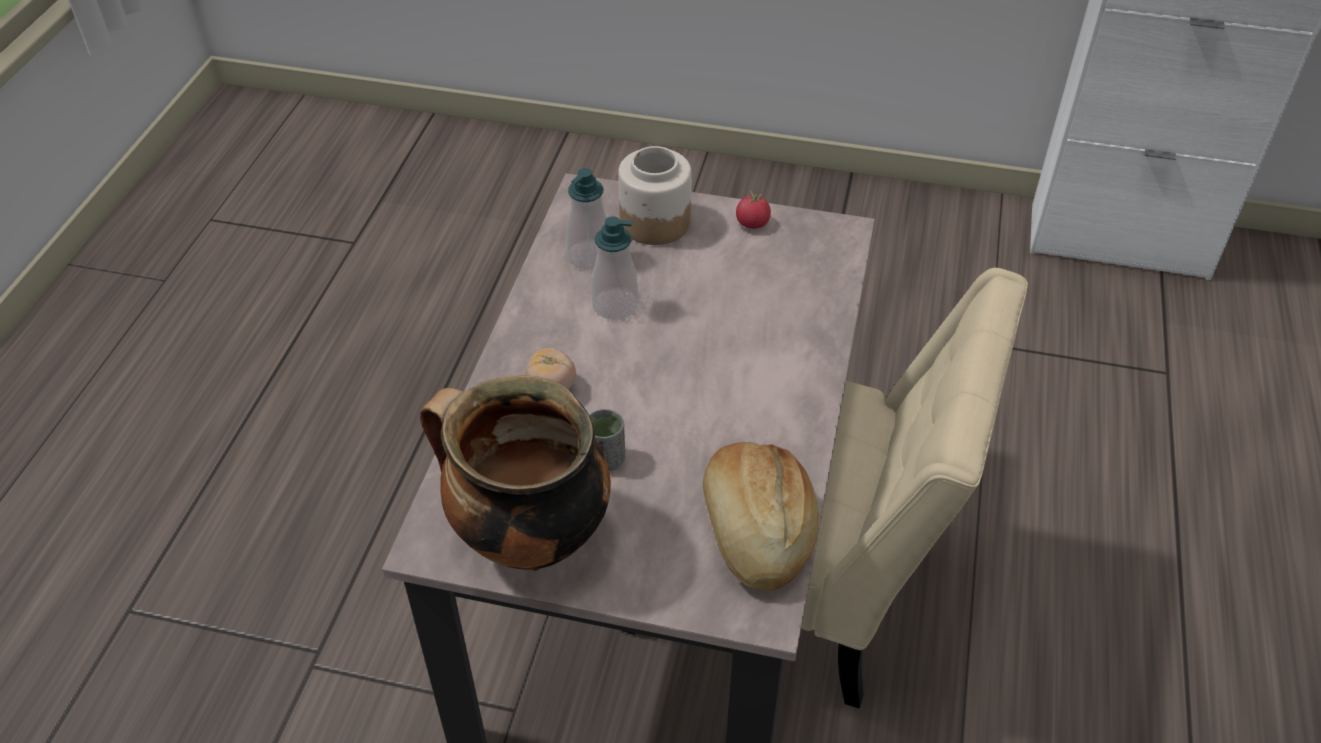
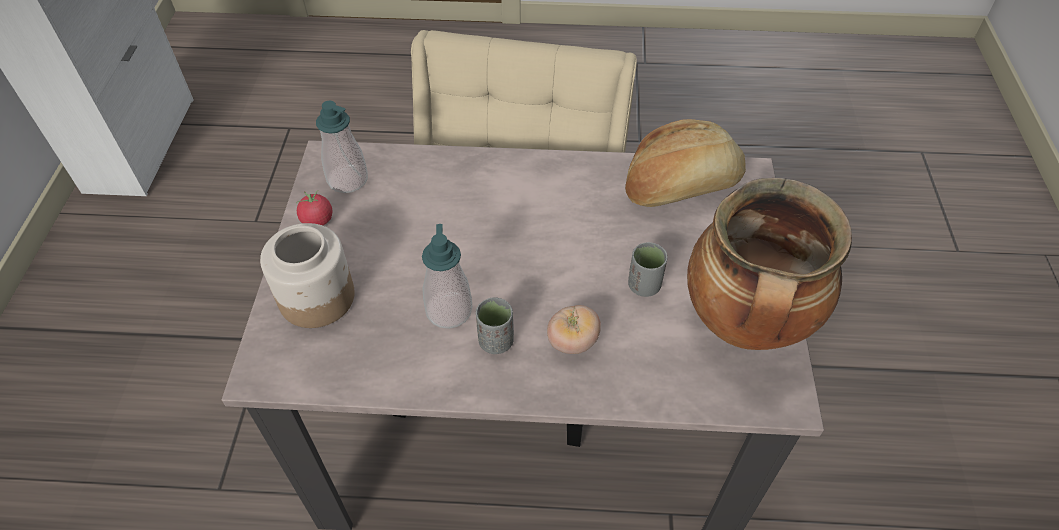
camera: 100 degrees left, 5 degrees up
soap dispenser [566,168,607,269] -> soap dispenser moved to [316,101,368,193]
none -> grey cup [476,297,514,354]

